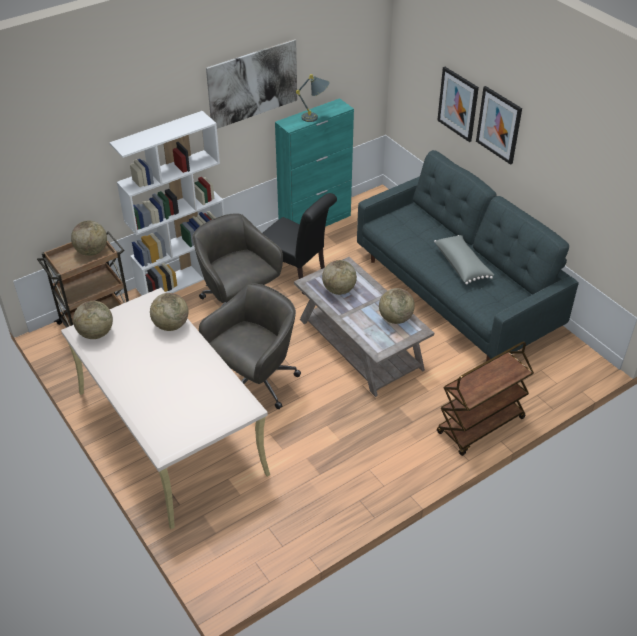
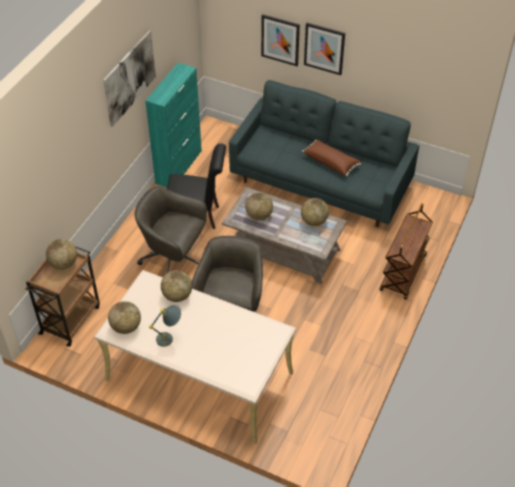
camera: 30 degrees left, 5 degrees up
white bookcase [109,111,224,295] -> none
grey table lamp [296,74,329,122] -> grey table lamp moved to [149,305,181,347]
grey pillow [434,235,494,285] -> brown pillow [302,139,361,176]

